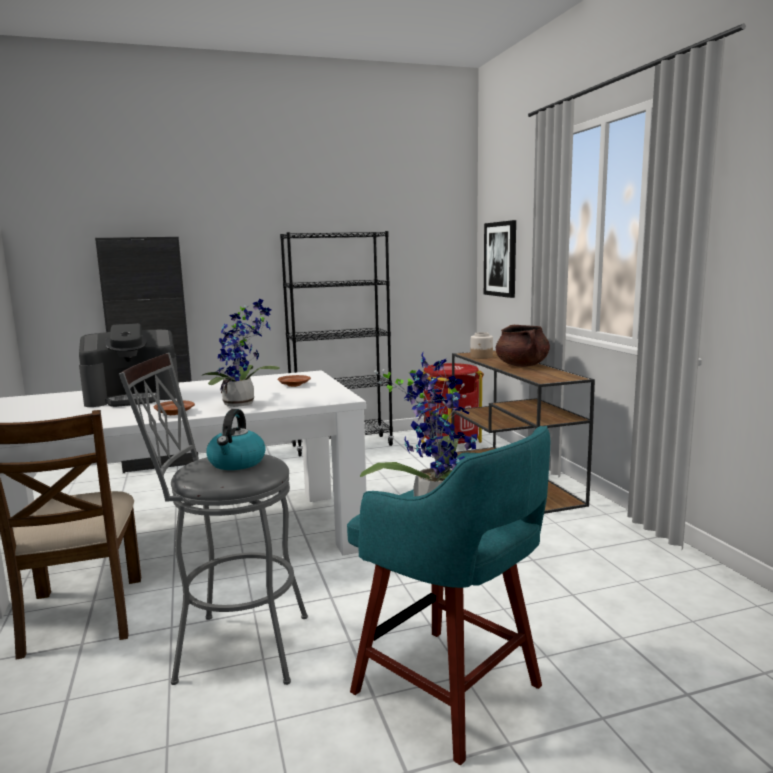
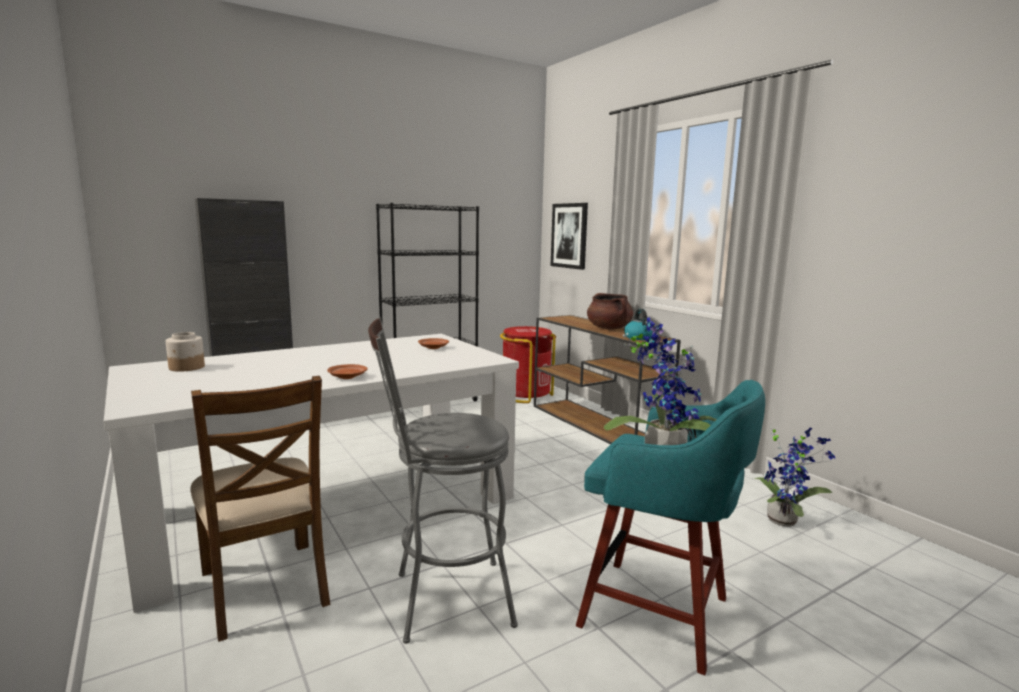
camera: 15 degrees left, 0 degrees up
coffee machine [79,323,179,407] -> none
potted plant [201,299,280,407] -> potted plant moved to [754,426,835,527]
kettle [206,409,266,470] -> kettle moved to [624,309,656,340]
jar [471,332,493,359] -> jar moved to [166,332,205,372]

